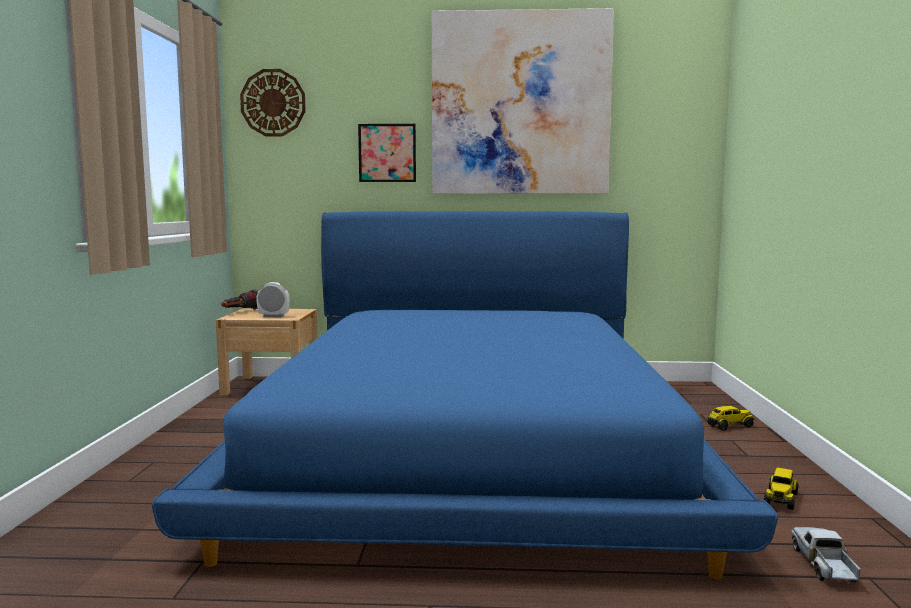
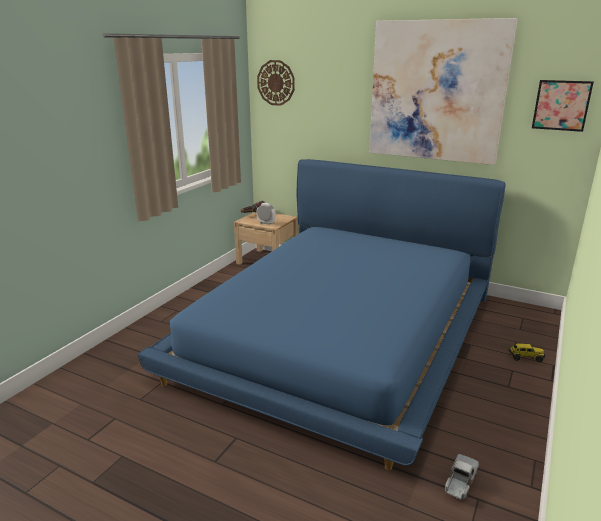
camera: 25 degrees right, 15 degrees up
picture [358,124,416,182] -> picture moved to [532,80,594,132]
toy truck [764,468,798,510] -> none

